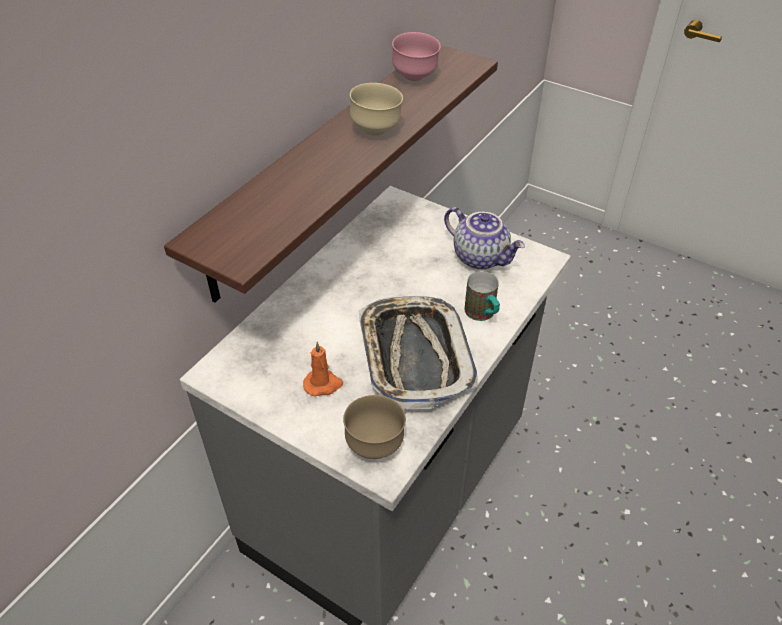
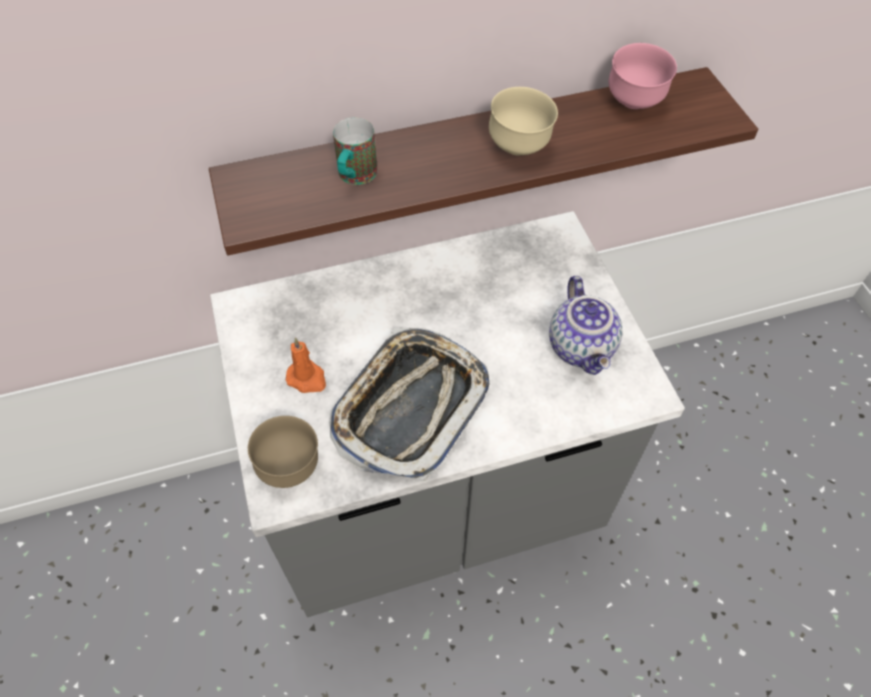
camera: 40 degrees right, 10 degrees up
mug [465,271,500,321] -> mug moved to [333,117,377,185]

